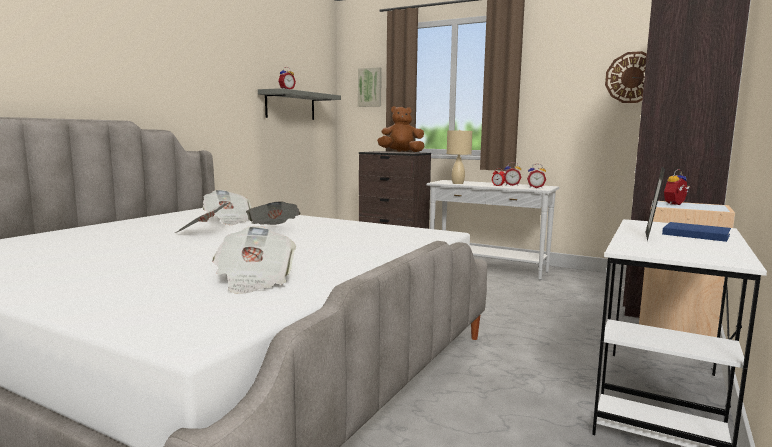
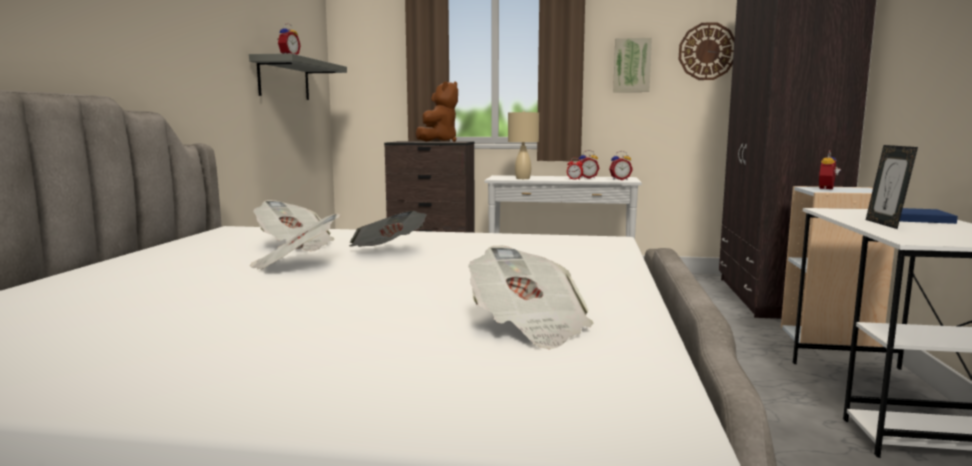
camera: 20 degrees left, 0 degrees up
picture [358,67,382,107] -> picture moved to [613,37,652,92]
brown plush toy [377,106,425,152] -> brown plush toy turned 135 degrees clockwise [416,81,458,142]

